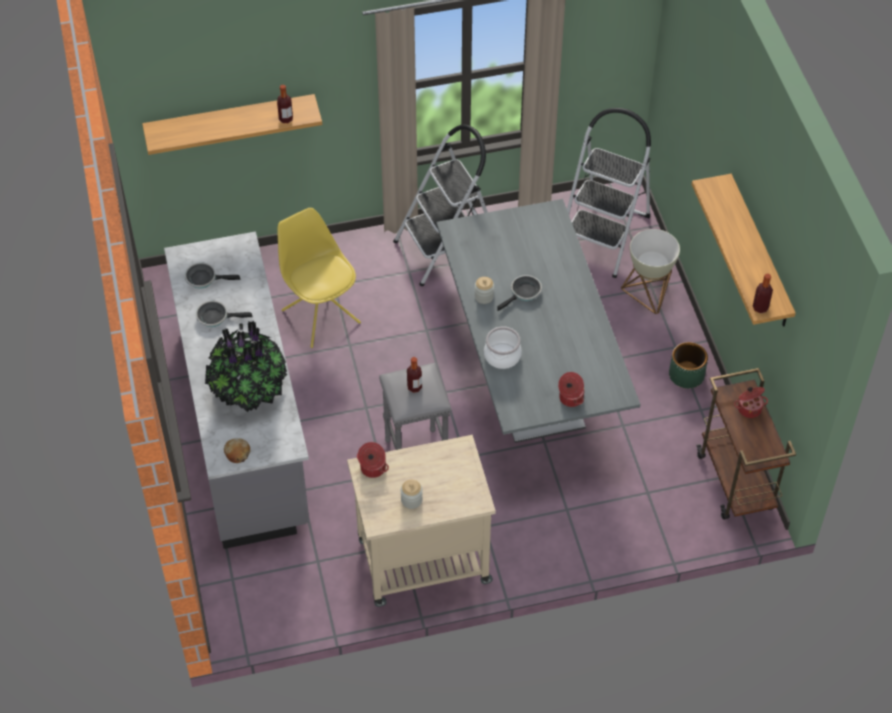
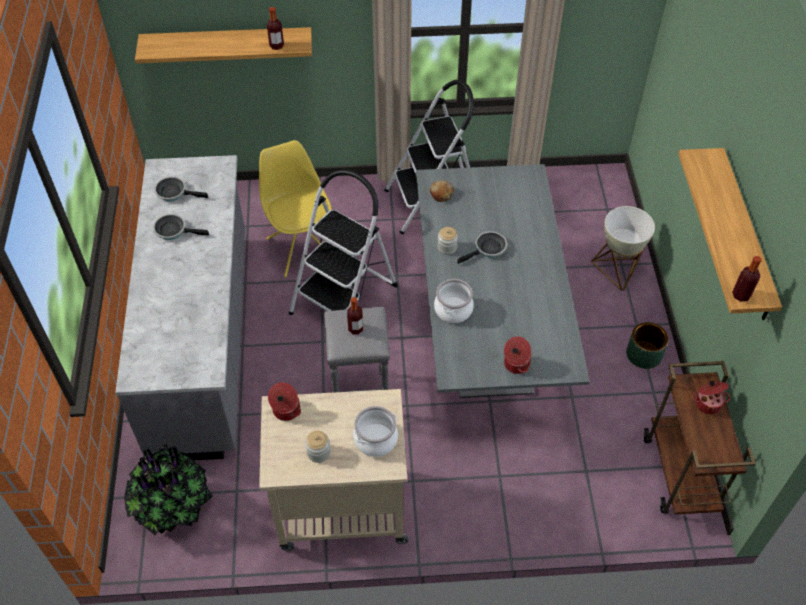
camera: 10 degrees right, 0 degrees up
potted plant [205,321,287,412] -> potted plant moved to [124,444,213,535]
bread [224,438,250,463] -> bread moved to [430,180,454,202]
step ladder [567,108,651,278] -> step ladder moved to [289,170,398,315]
none -> cooking pot [353,406,398,457]

